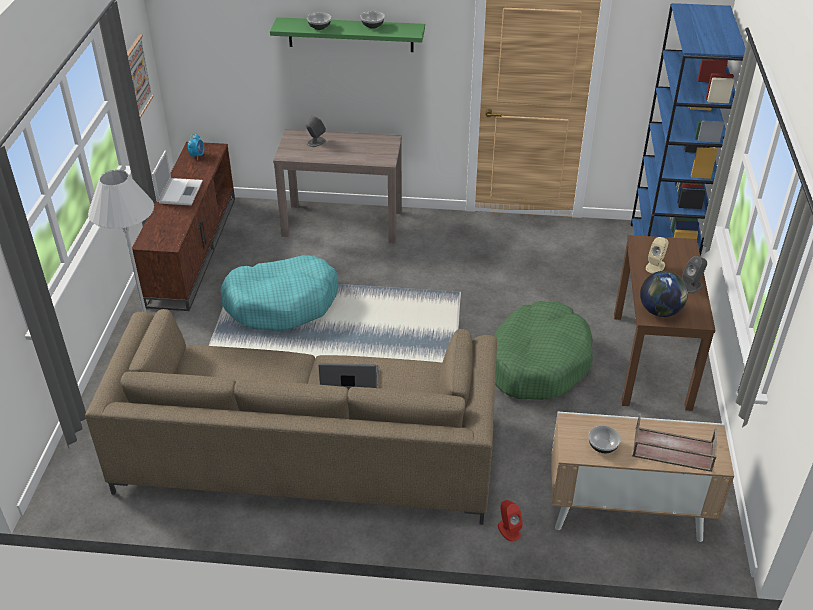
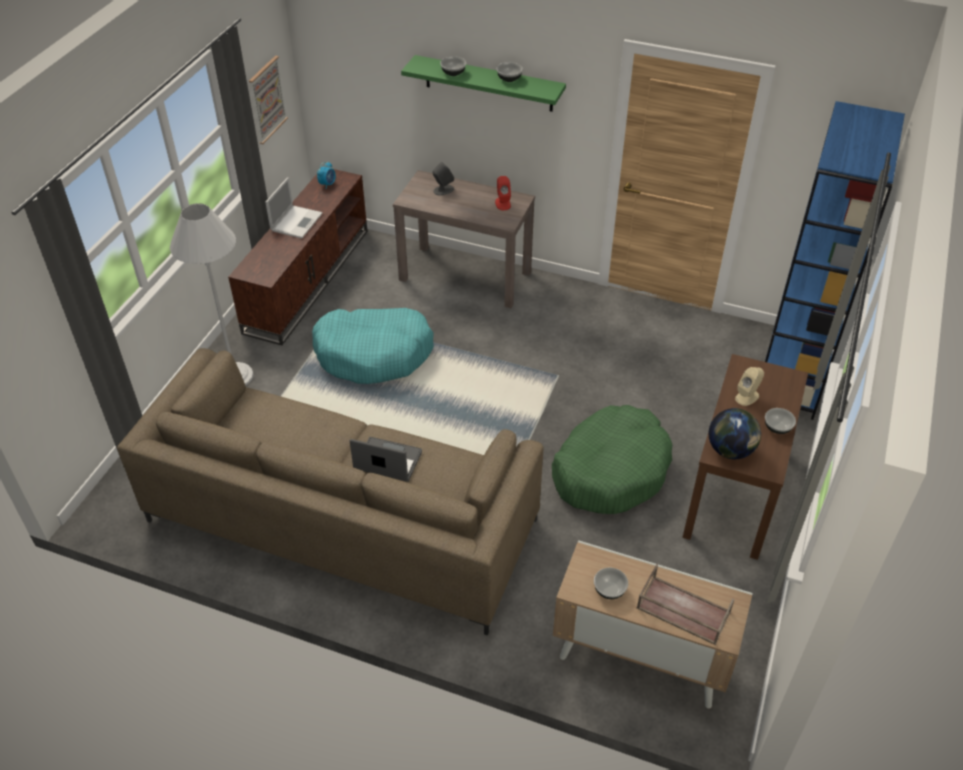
camera: 15 degrees right, 5 degrees up
red speaker [498,500,523,541] -> red speaker moved to [495,176,511,210]
grey speaker [682,256,707,293] -> bowl [765,408,796,434]

